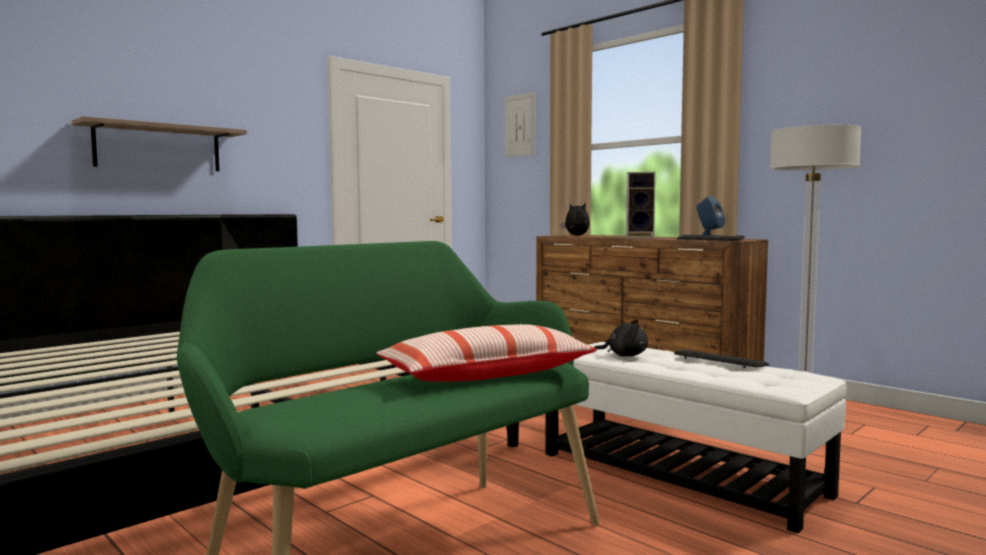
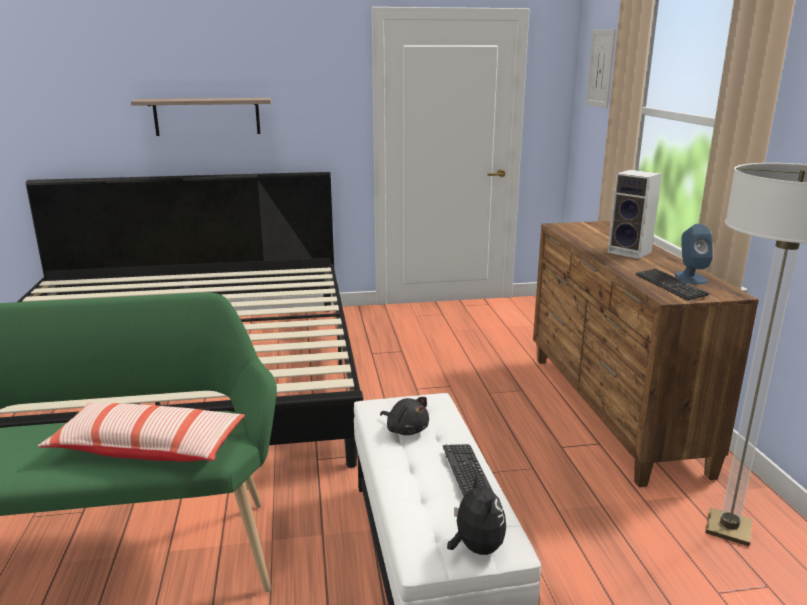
camera: 35 degrees right, 15 degrees up
plush toy [561,203,590,236] -> plush toy moved to [447,474,506,555]

